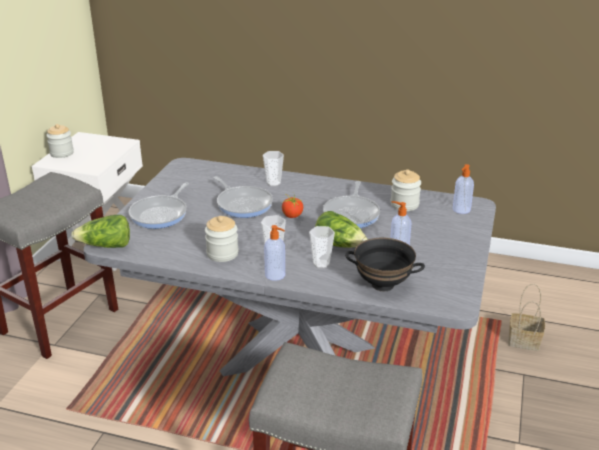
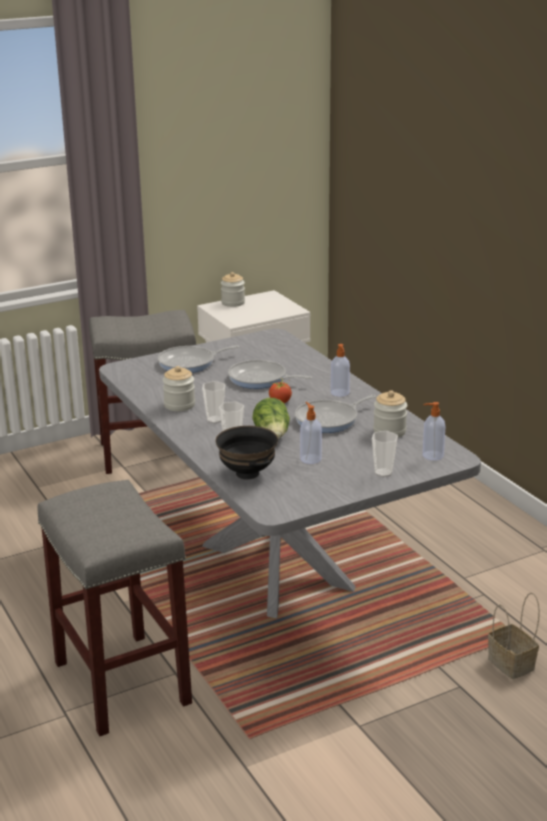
camera: 45 degrees right, 5 degrees down
lettuce [71,215,130,248] -> none
frying pan [213,176,273,218] -> frying pan turned 105 degrees clockwise [228,360,312,389]
cup [263,151,284,187] -> cup moved to [372,431,398,477]
soap dispenser [264,225,285,281] -> soap dispenser moved to [331,344,350,396]

